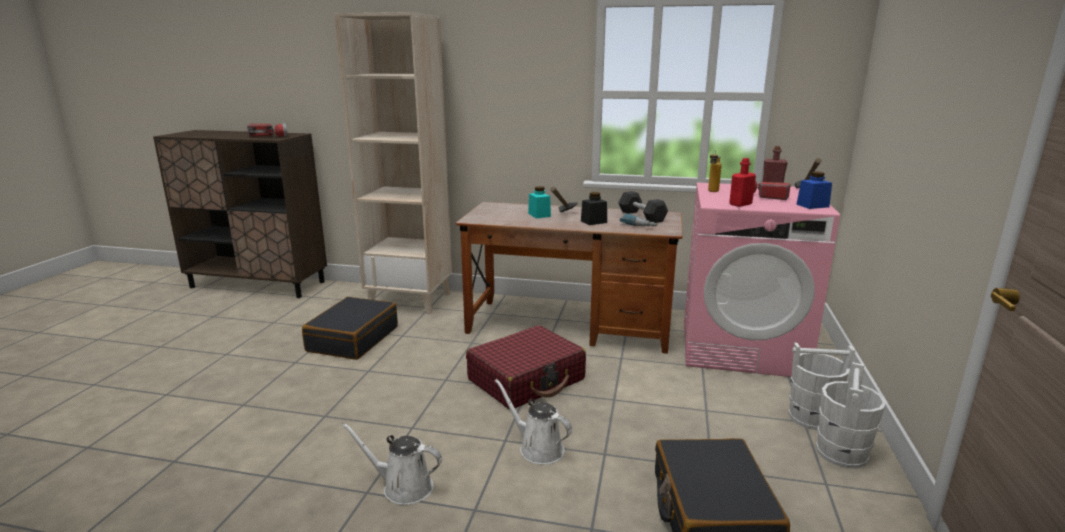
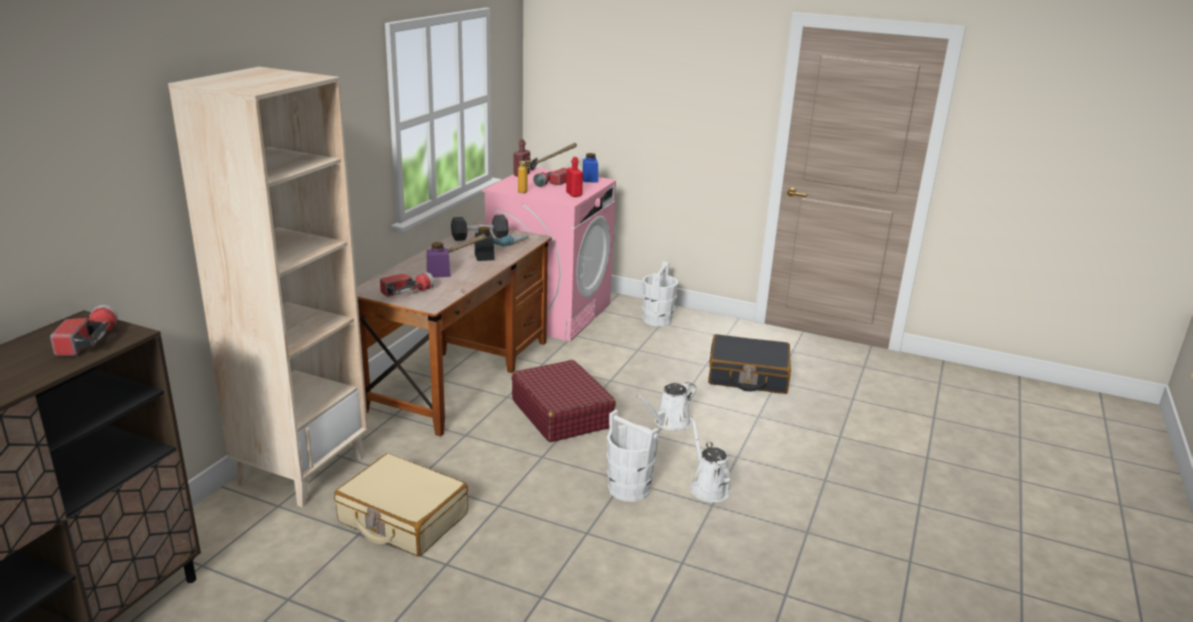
camera: 80 degrees left, 5 degrees up
black suitcase [302,297,398,360] -> beige suitcase [334,453,468,556]
white watering can [341,423,442,505] -> white watering can turned 135 degrees clockwise [690,416,730,502]
turquoise jar [528,186,551,218] -> purple jar [427,242,451,278]
white bucket [816,362,886,468] -> white bucket moved to [607,410,659,502]
none -> flashlight [380,272,434,297]

